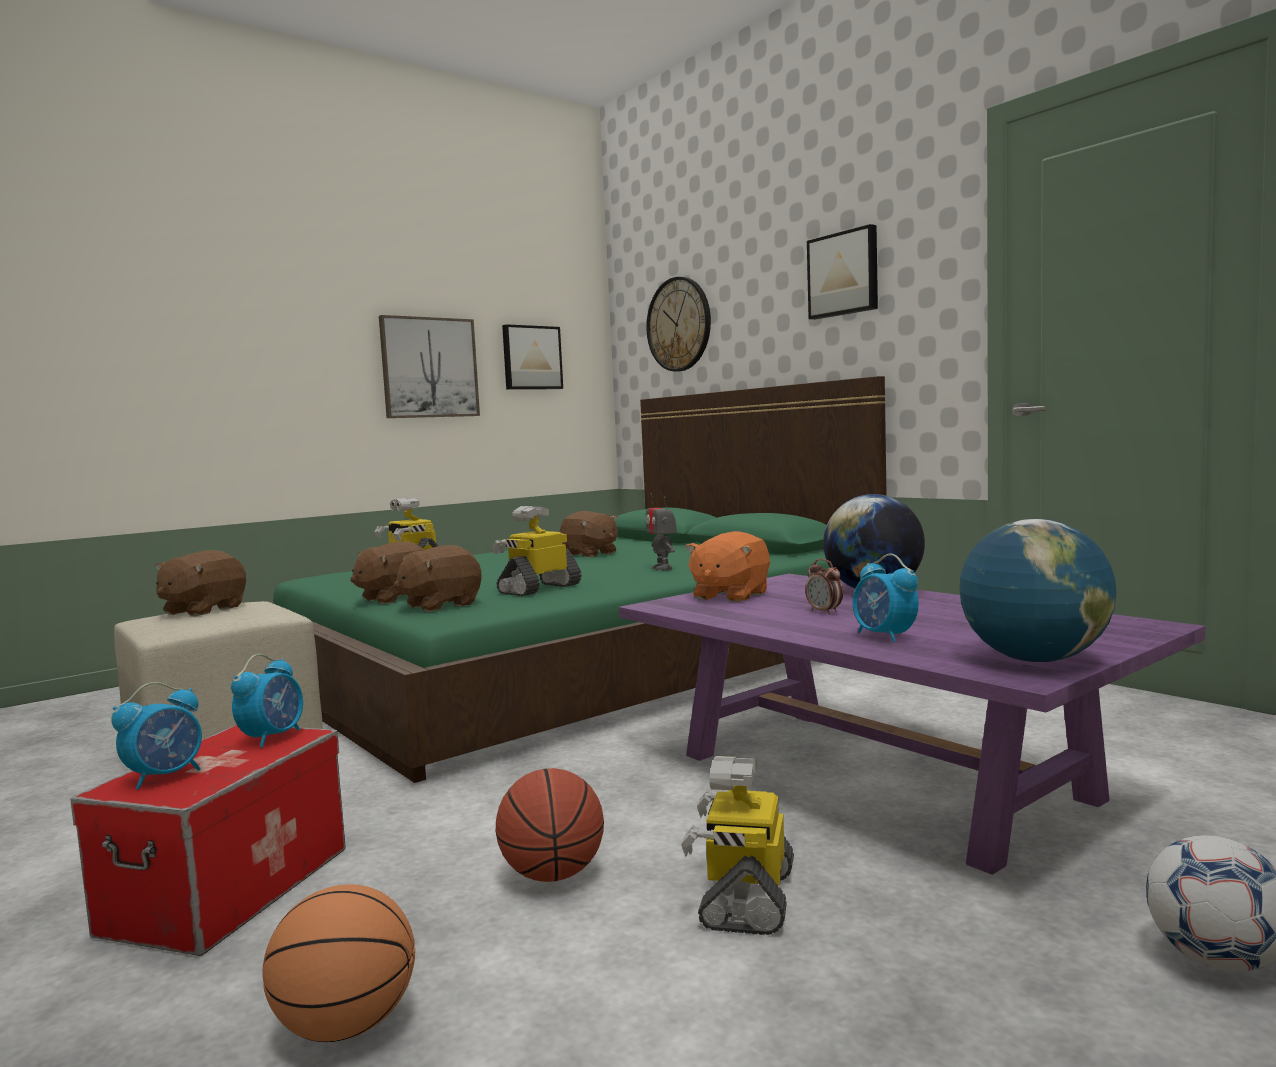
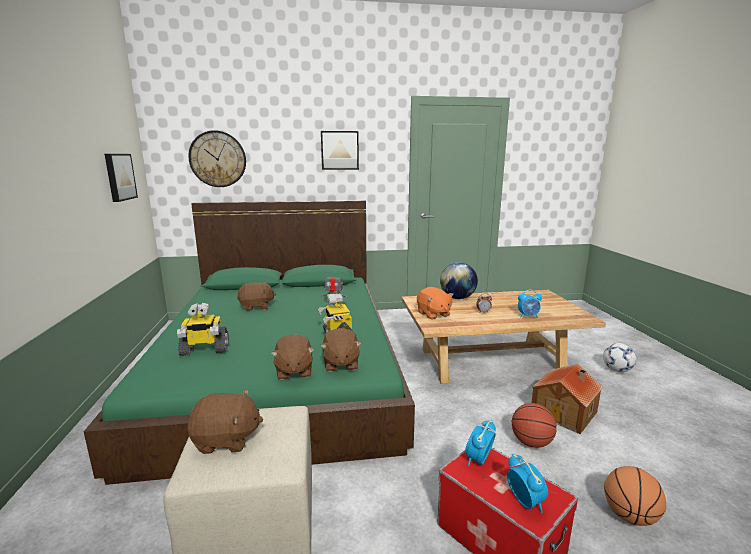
camera: 60 degrees left, 10 degrees up
brown plush toy [155,550,246,616] -> brown plush toy turned 60 degrees counterclockwise [187,389,263,454]
alarm clock [231,654,303,748] -> alarm clock turned 105 degrees counterclockwise [465,420,496,466]
picture [379,315,480,418] -> none
purple coffee table [619,574,1205,875] -> beige coffee table [402,290,606,384]
toy robot [681,756,794,935] -> toy house [531,364,603,434]
globe [959,519,1117,662] -> none

